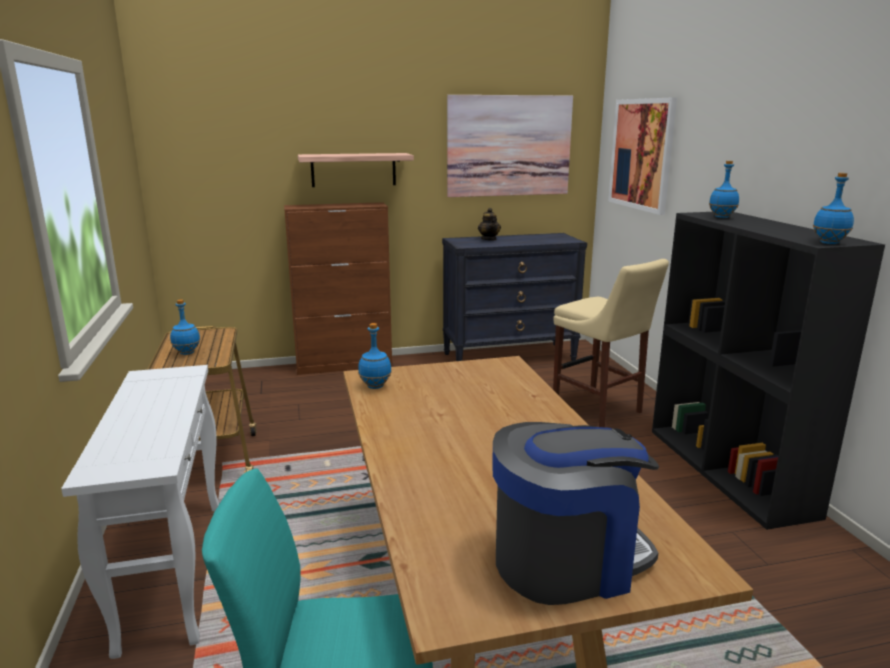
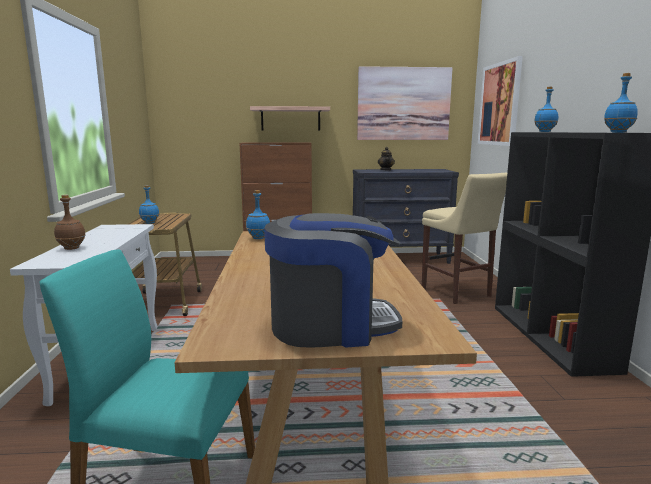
camera: 10 degrees right, 5 degrees down
none -> brown bottle [54,195,86,250]

